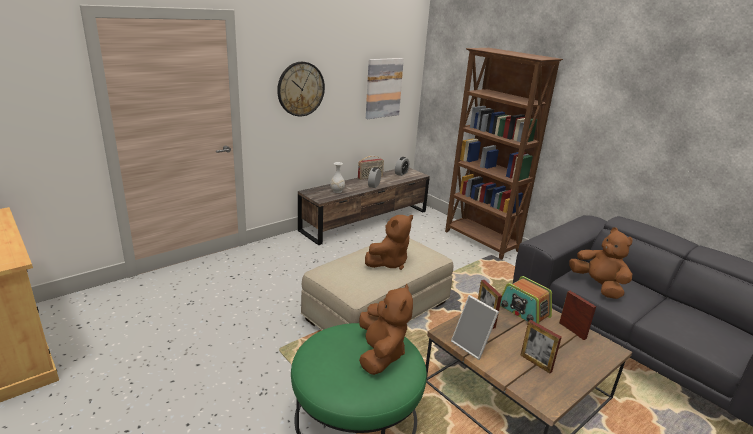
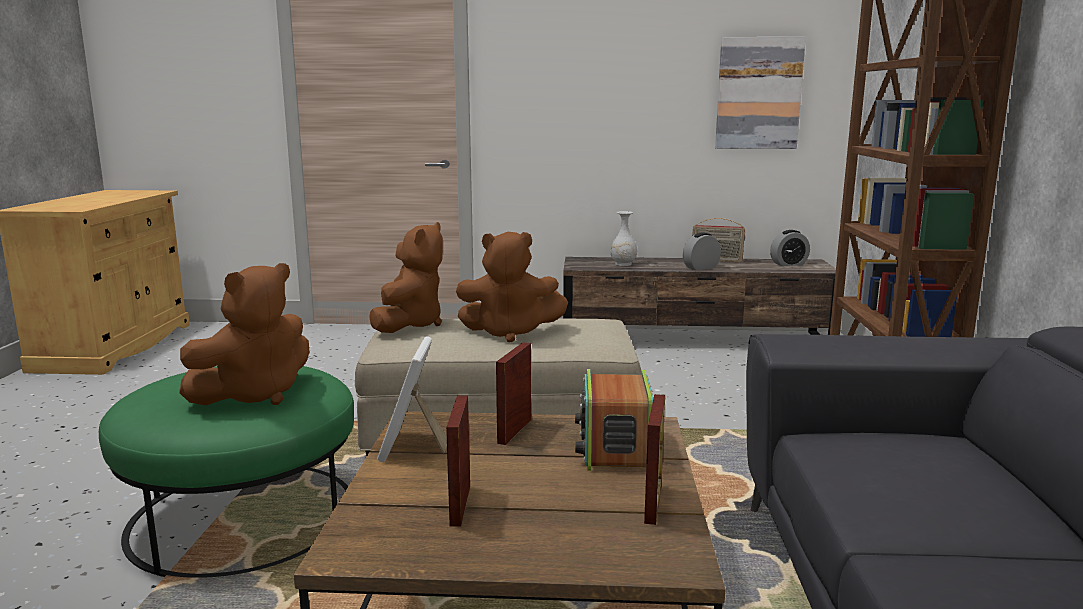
camera: 45 degrees right, 10 degrees down
wall clock [277,62,325,117] -> none
brown plush toy [569,227,632,299] -> brown plush toy moved to [369,222,443,333]

